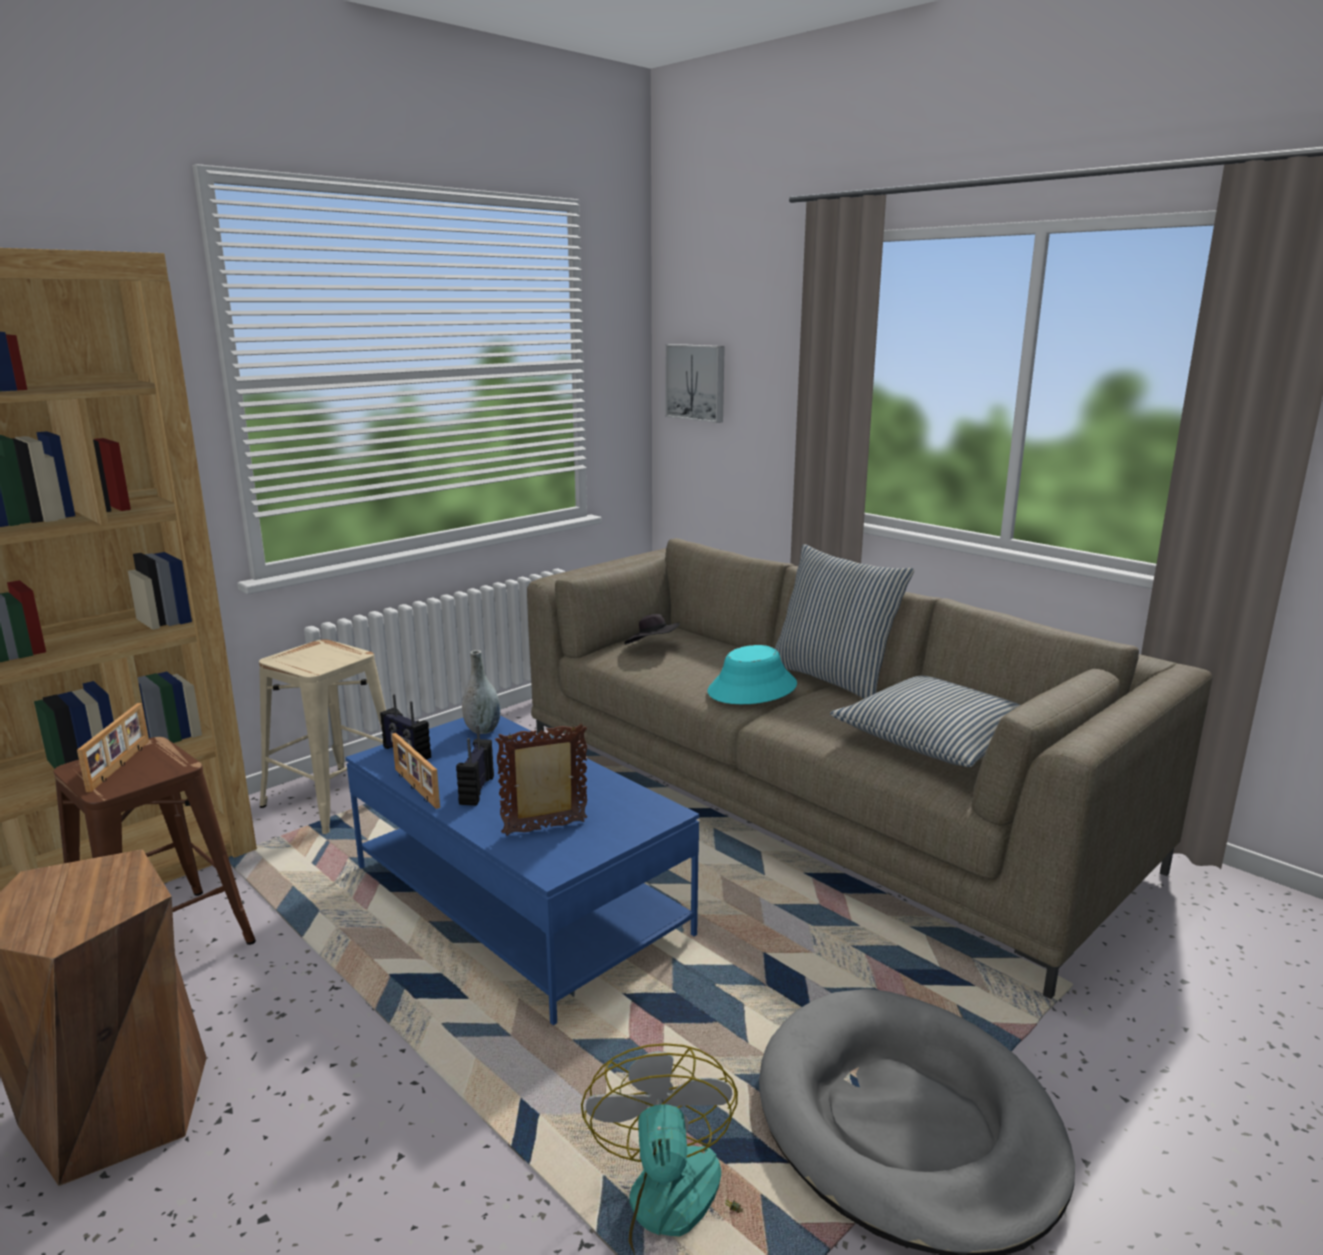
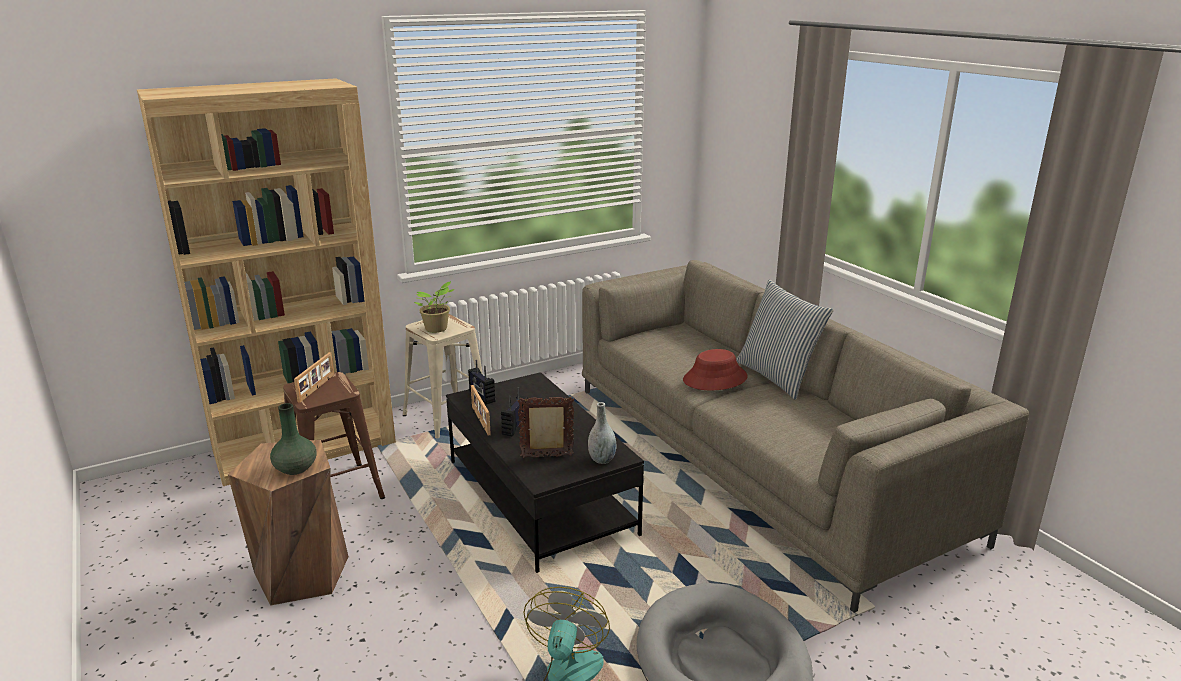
camera: 15 degrees right, 5 degrees up
blue coffee table [346,716,699,1025] -> black coffee table [446,372,644,573]
grey vase [462,650,501,734] -> grey vase moved to [588,402,617,464]
black hat [624,614,680,644] -> none
picture [665,344,725,423] -> none
turquoise hat [708,645,797,704] -> red hat [683,349,748,390]
pillow [830,676,1020,767] -> none
none -> green vase [270,403,317,475]
none -> potted plant [414,281,454,333]

